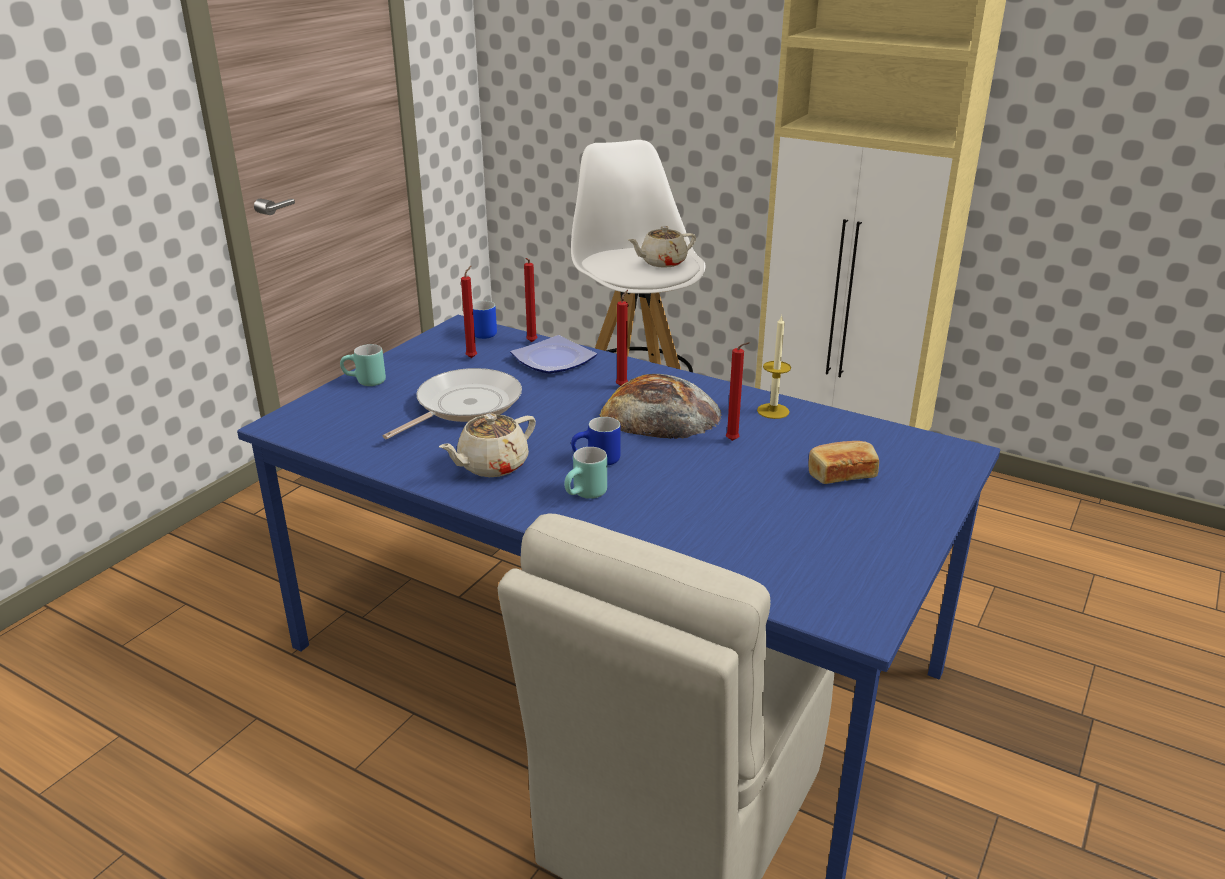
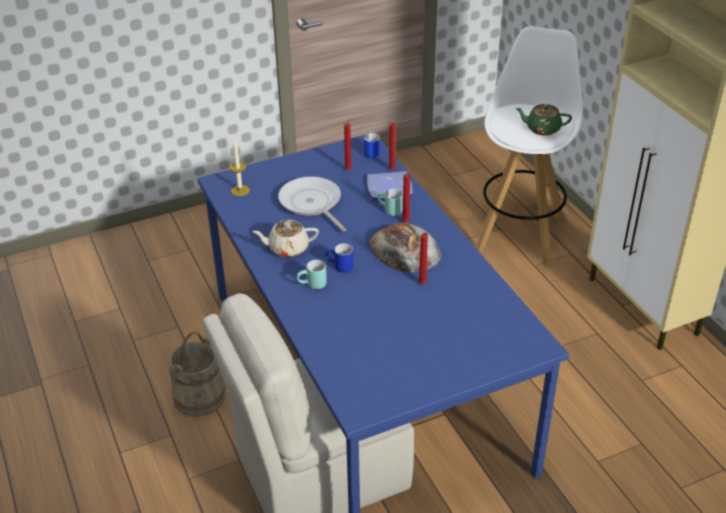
camera: 35 degrees right, 10 degrees up
turquoise mug [340,344,386,386] -> turquoise mug moved to [377,189,403,216]
frying pan [383,368,522,439] -> frying pan turned 105 degrees counterclockwise [278,176,346,232]
beige teapot [628,226,696,268] -> green teapot [515,104,572,136]
candle [757,314,791,419] -> candle moved to [230,140,250,196]
bread [808,441,879,484] -> none
none -> beige bucket [169,331,226,417]

